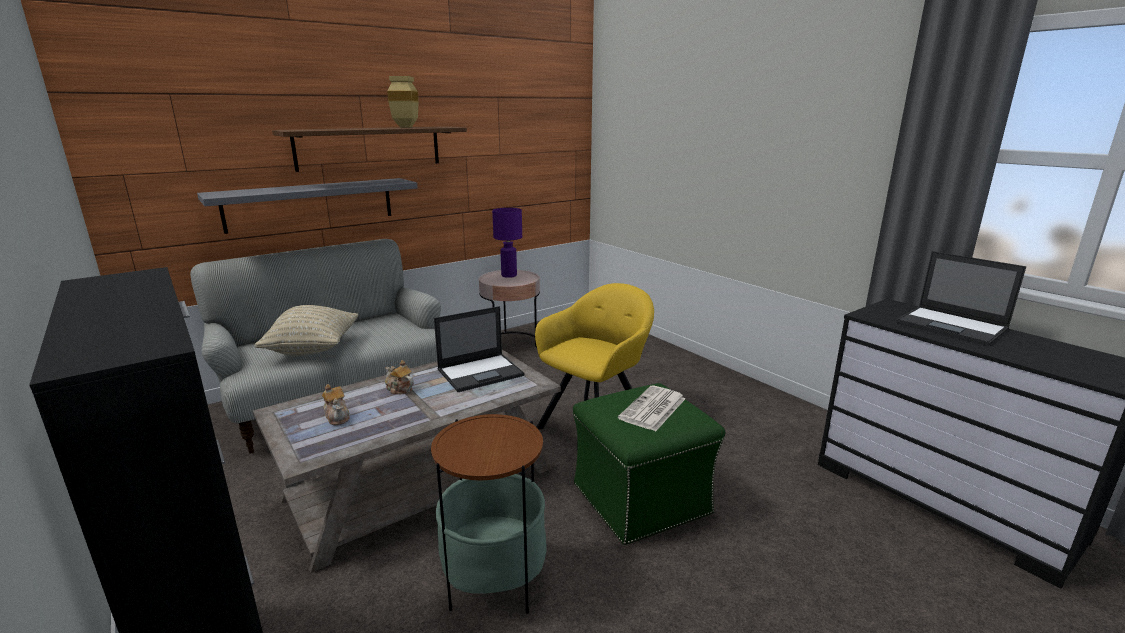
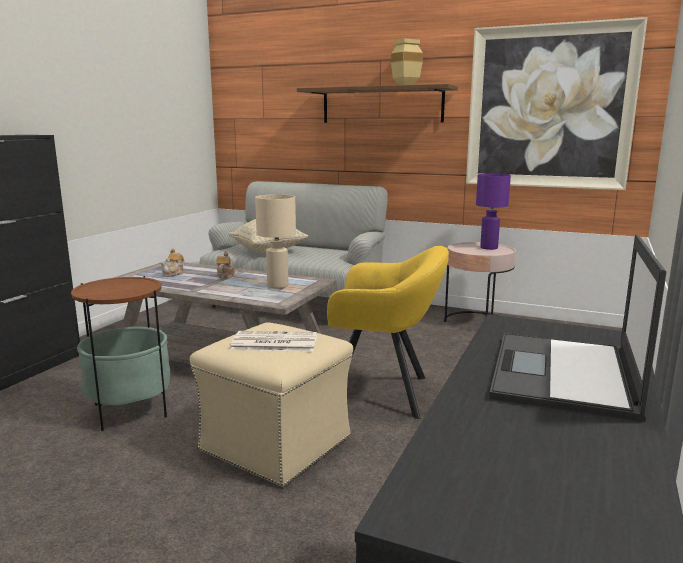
camera: 60 degrees right, 5 degrees down
grey shelf [197,178,418,234] -> none
laptop [434,306,525,392] -> beige table lamp [255,194,296,288]
green ottoman [573,383,725,545] -> beige ottoman [190,322,353,487]
none -> picture [466,17,648,190]

